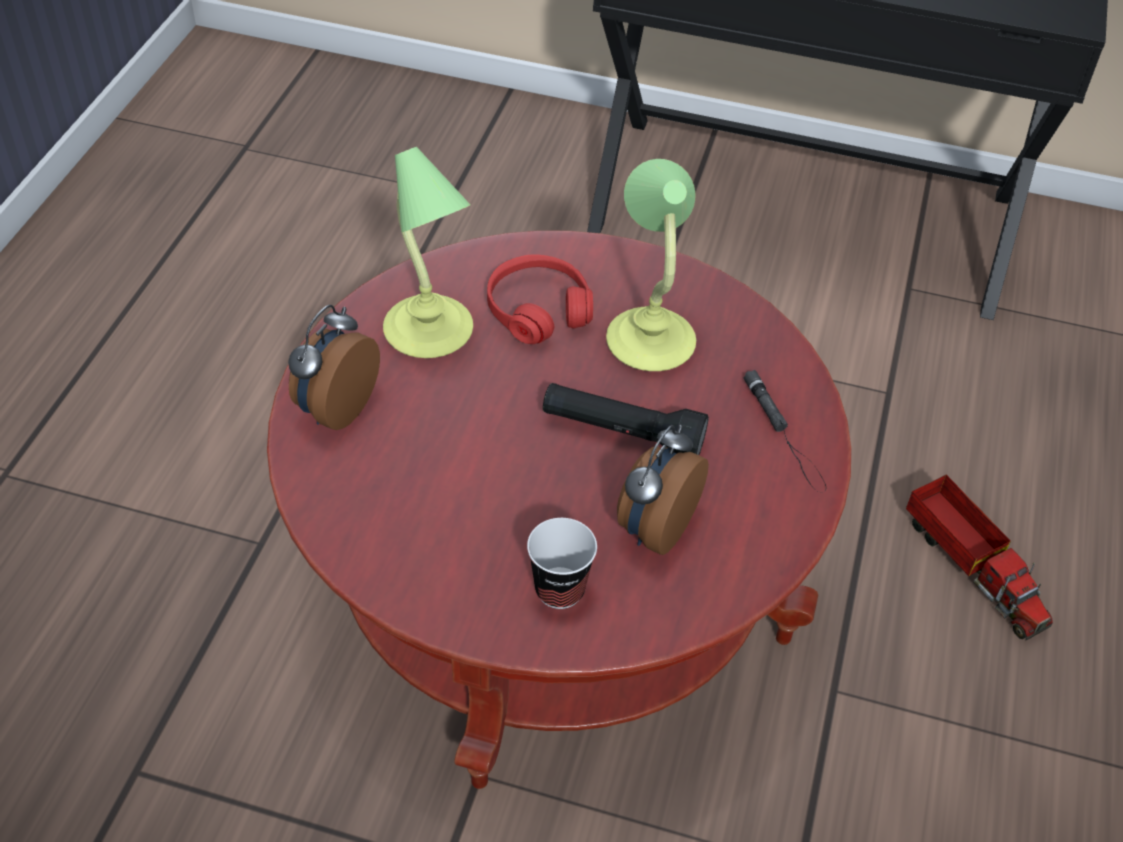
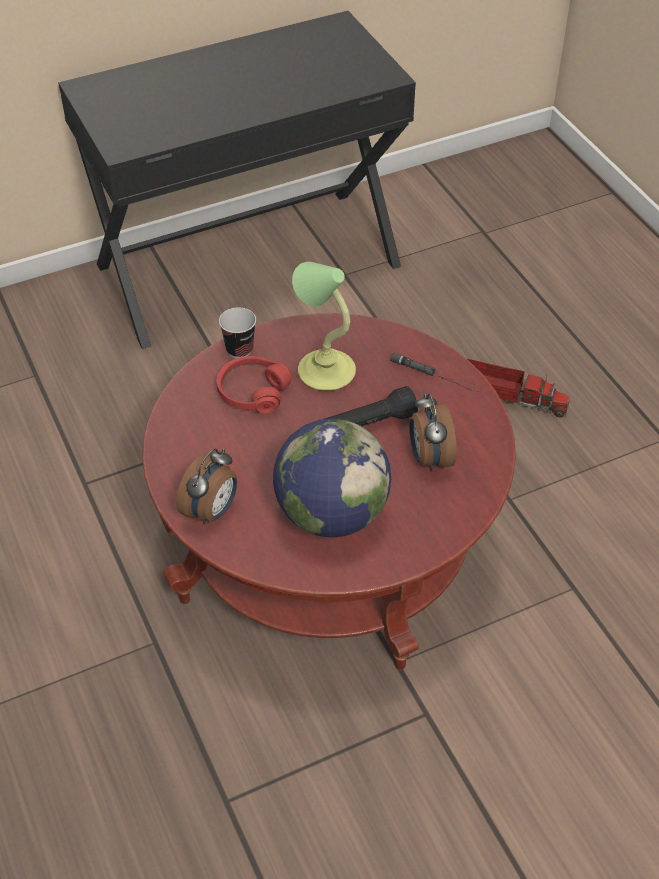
camera: 40 degrees left, 0 degrees up
alarm clock [288,305,380,430] -> alarm clock turned 135 degrees counterclockwise [176,448,237,525]
table lamp [383,147,473,358] -> none
cup [527,518,597,609] -> cup moved to [219,307,256,358]
none -> globe [273,418,391,537]

